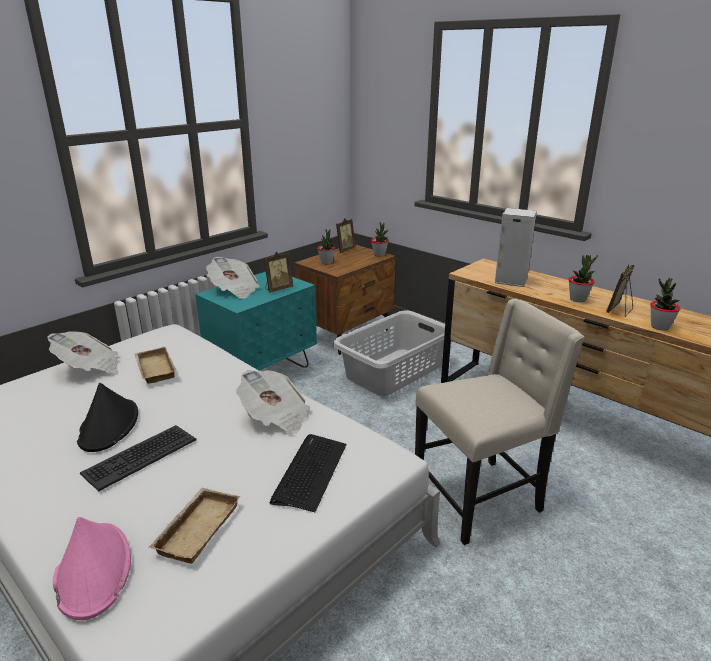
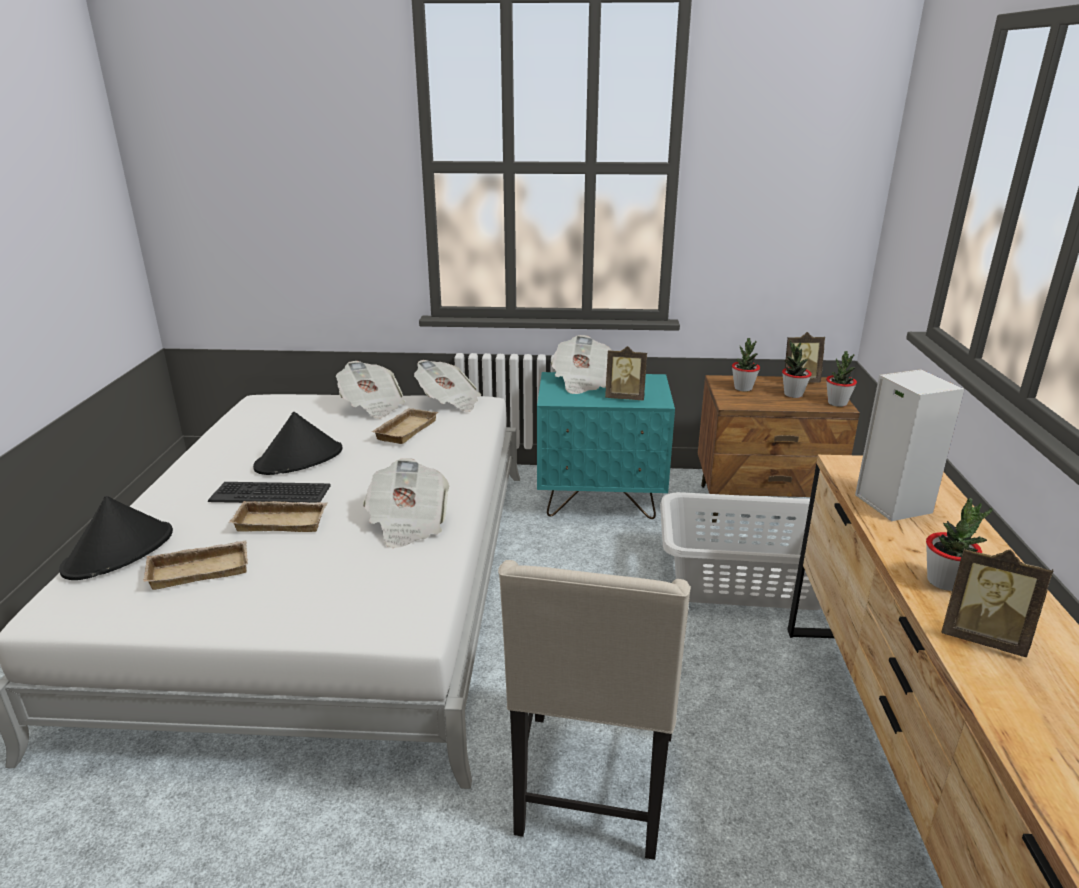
camera: 50 degrees right, 0 degrees up
pink hat [53,517,131,620] -> black hat [59,496,173,580]
keyboard [270,434,346,512] -> none
beige chair [415,299,584,545] -> beige chair turned 75 degrees clockwise [498,560,691,860]
picture frame [606,265,634,317] -> picture frame turned 150 degrees counterclockwise [941,549,1053,657]
potted plant [650,278,681,331] -> potted plant moved to [782,340,812,398]
none -> beige tray [229,501,327,532]
none -> newspaper [414,360,481,412]

